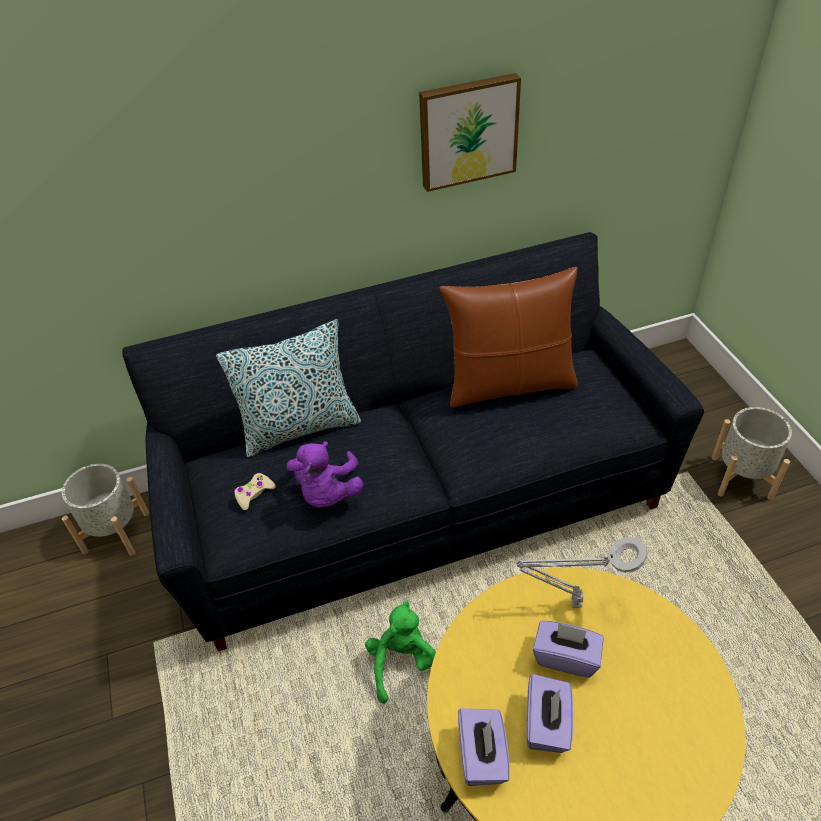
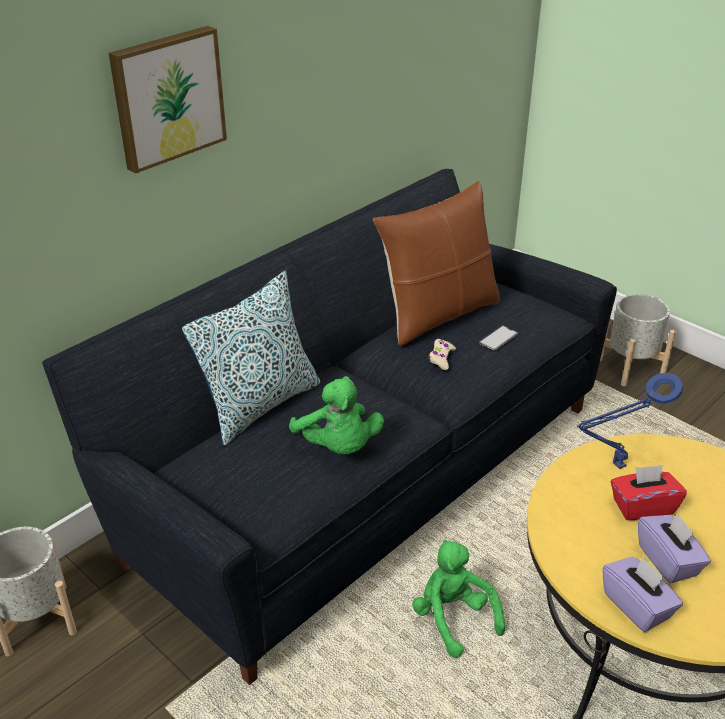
camera: 30 degrees left, 10 degrees down
beige game controller [234,473,276,510] -> beige game controller moved to [428,339,456,370]
purple plush toy [287,441,363,507] -> green plush toy [289,376,384,454]
picture [419,73,521,192] -> picture moved to [109,26,227,174]
grey table lamp [517,537,648,608] -> blue table lamp [577,373,683,469]
purple tissue box [533,620,604,678] -> red tissue box [611,465,687,520]
none -> phone [479,325,518,350]

